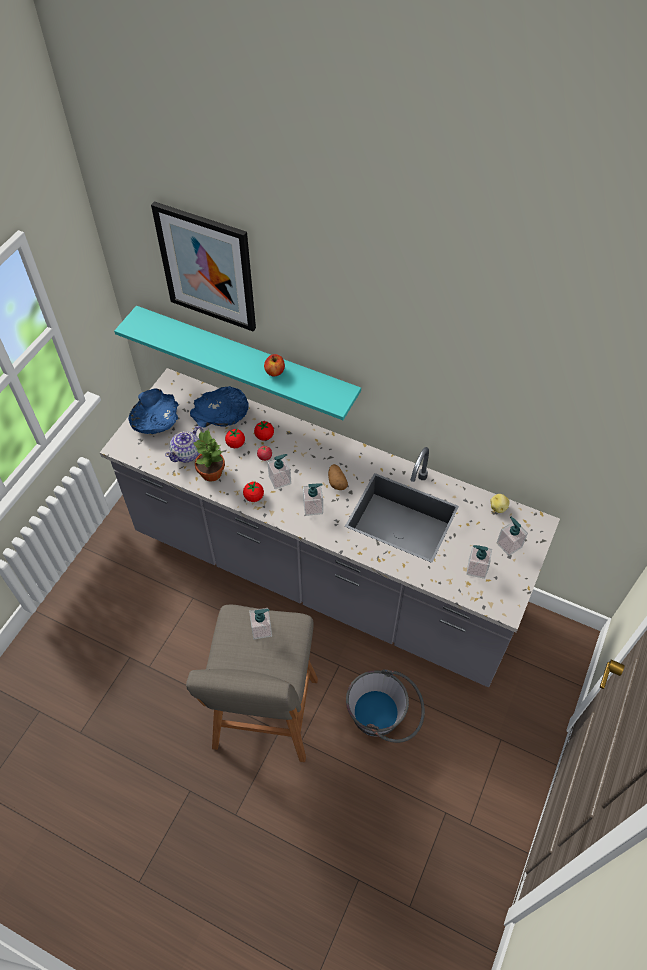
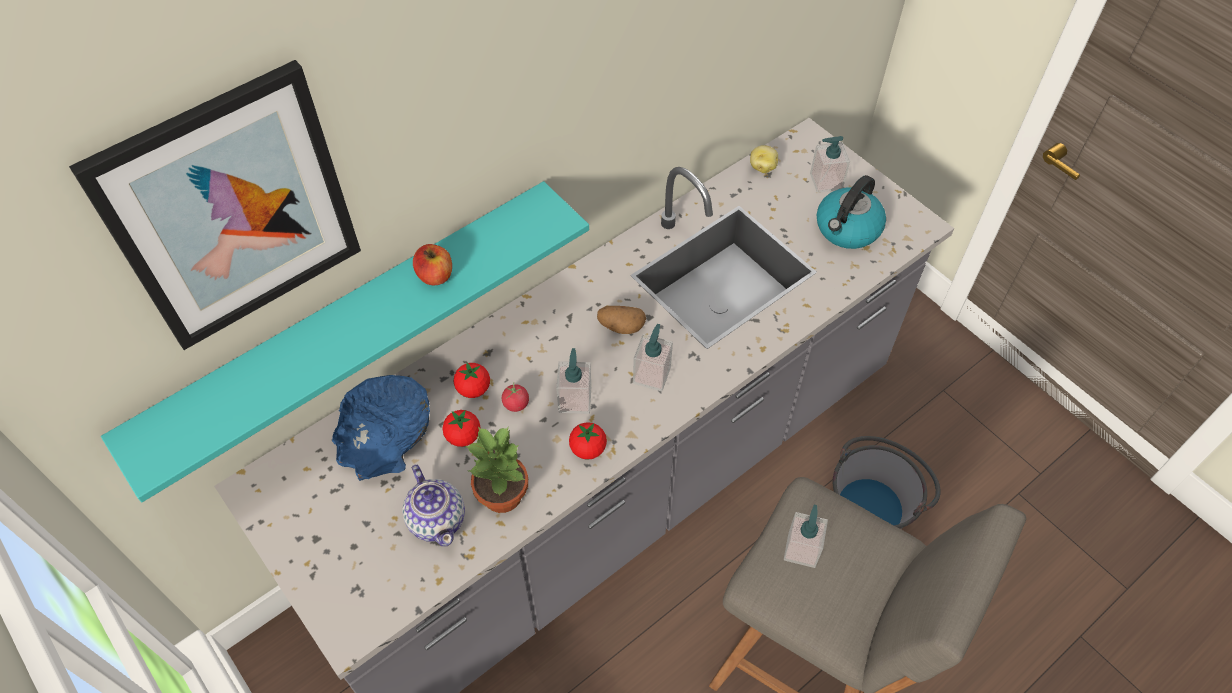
camera: 65 degrees left, 0 degrees up
blue bowl [128,388,178,434] -> none
soap dispenser [466,545,492,579] -> kettle [817,175,886,249]

